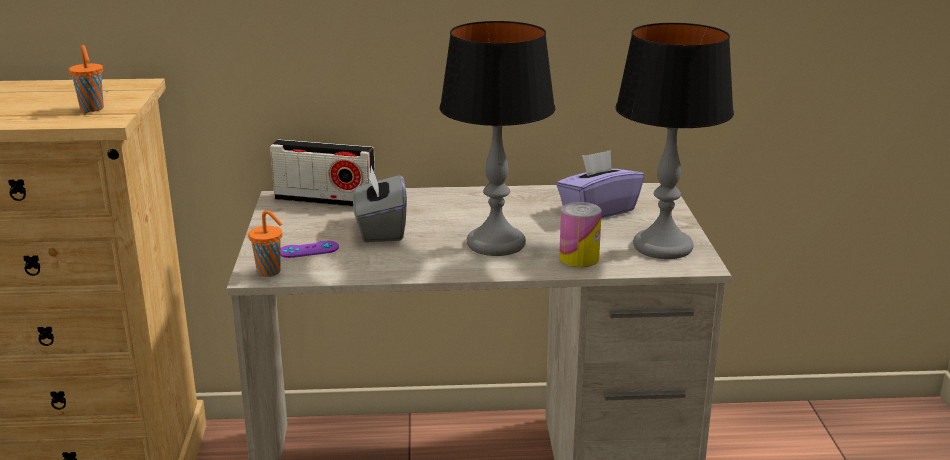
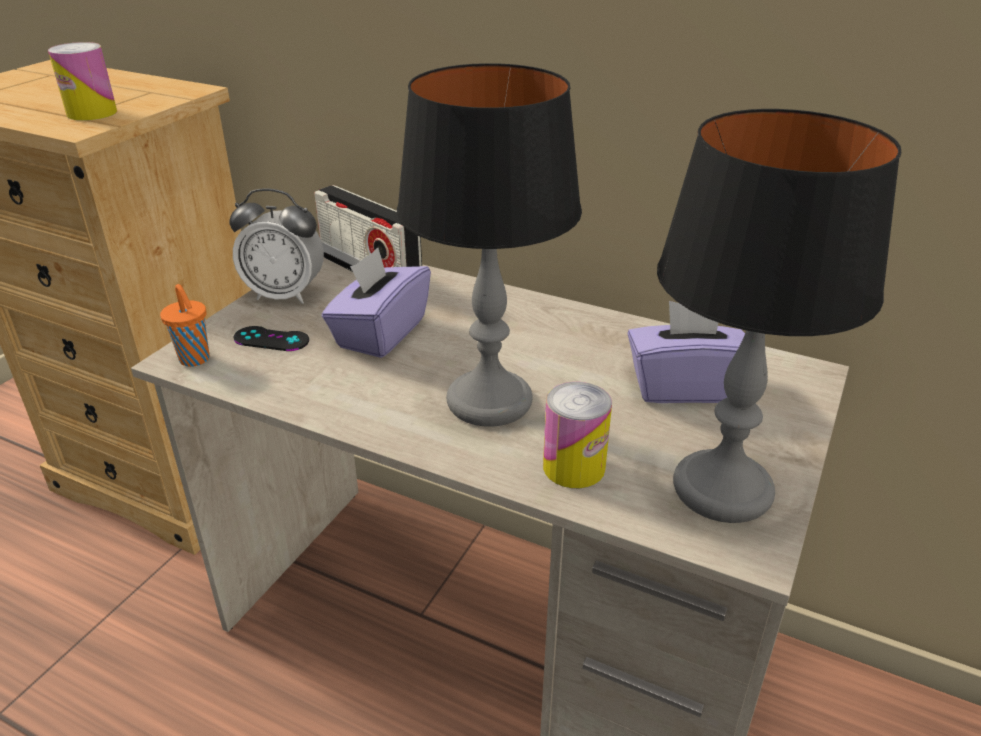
camera: 30 degrees right, 10 degrees up
orange cup [68,45,104,112] -> can [48,42,117,121]
purple game controller [280,241,339,258] -> black game controller [233,326,309,351]
grey tissue box [353,166,407,242] -> purple tissue box [322,248,431,358]
none -> alarm clock [230,188,324,304]

